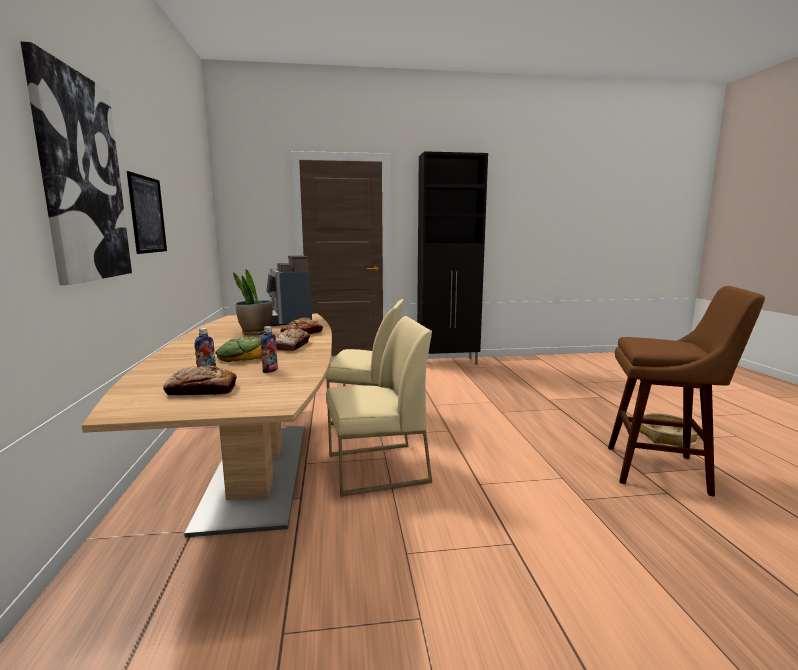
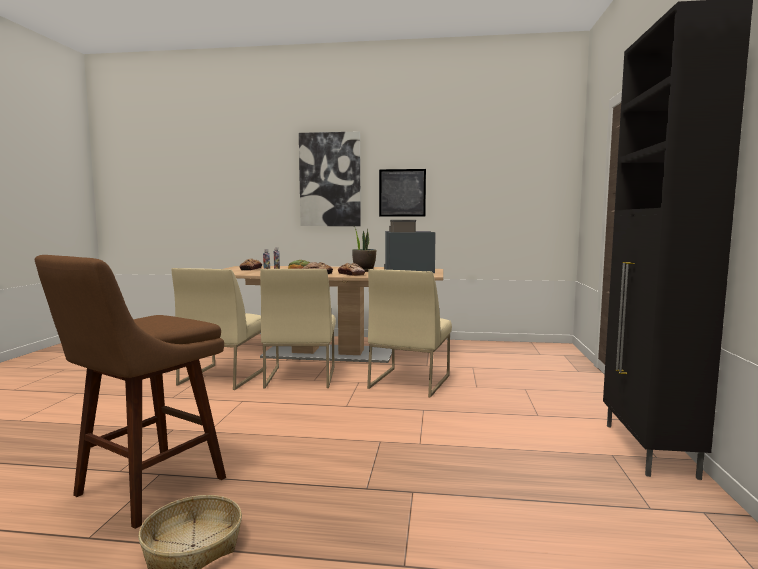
camera: 105 degrees right, 5 degrees down
none -> beige chair [172,268,263,390]

